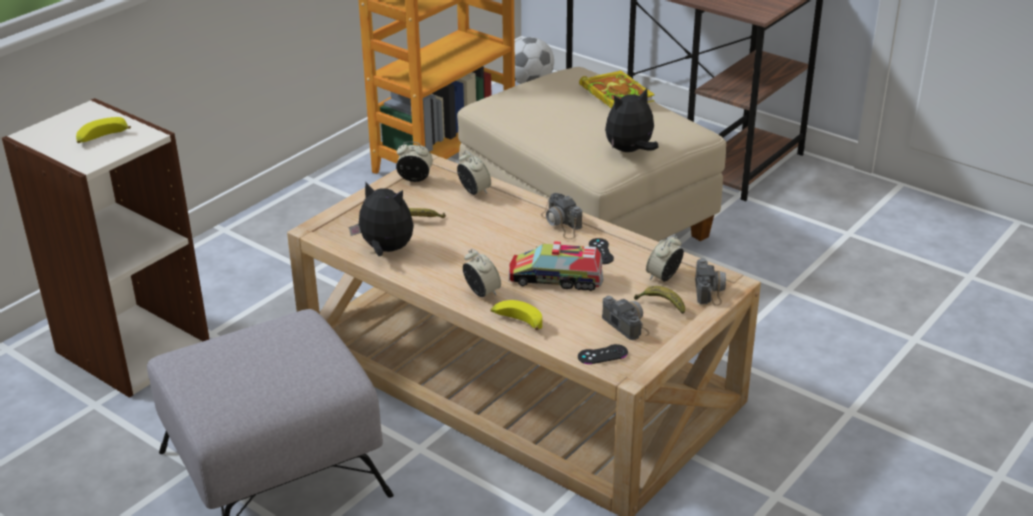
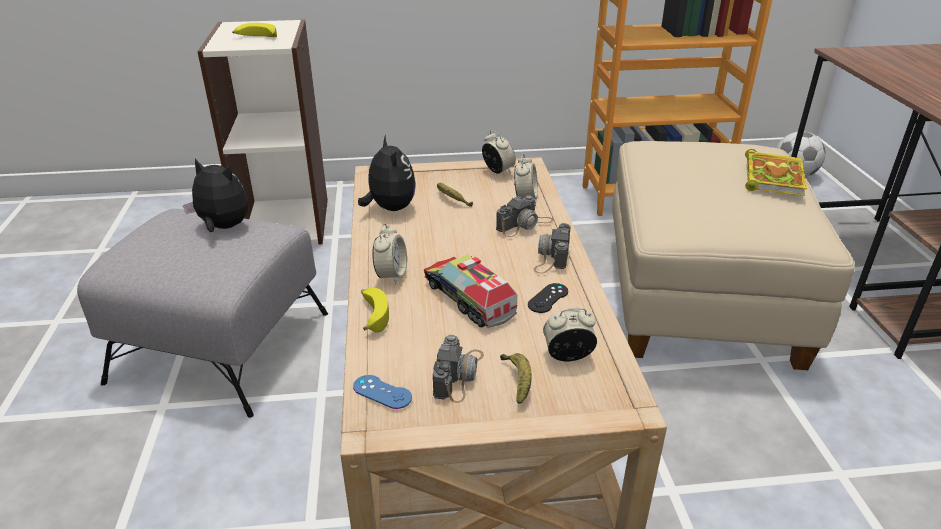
camera: 45 degrees right, 0 degrees up
black game controller [578,344,628,364] -> blue game controller [353,375,412,409]
plush toy [605,88,659,152] -> plush toy moved to [183,158,248,232]
camera [695,258,726,306] -> camera moved to [496,196,553,237]

